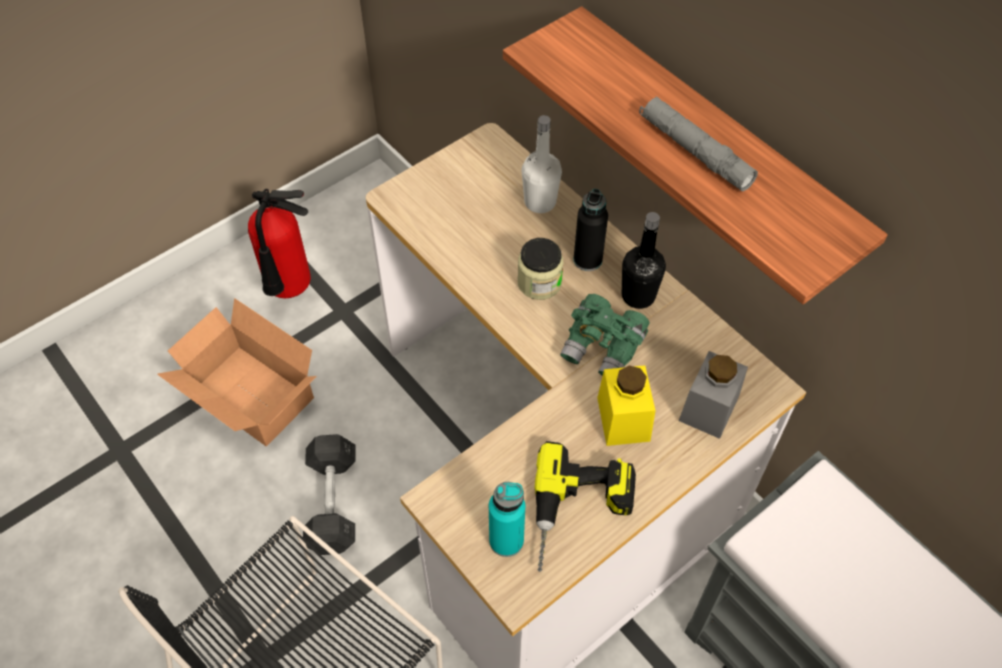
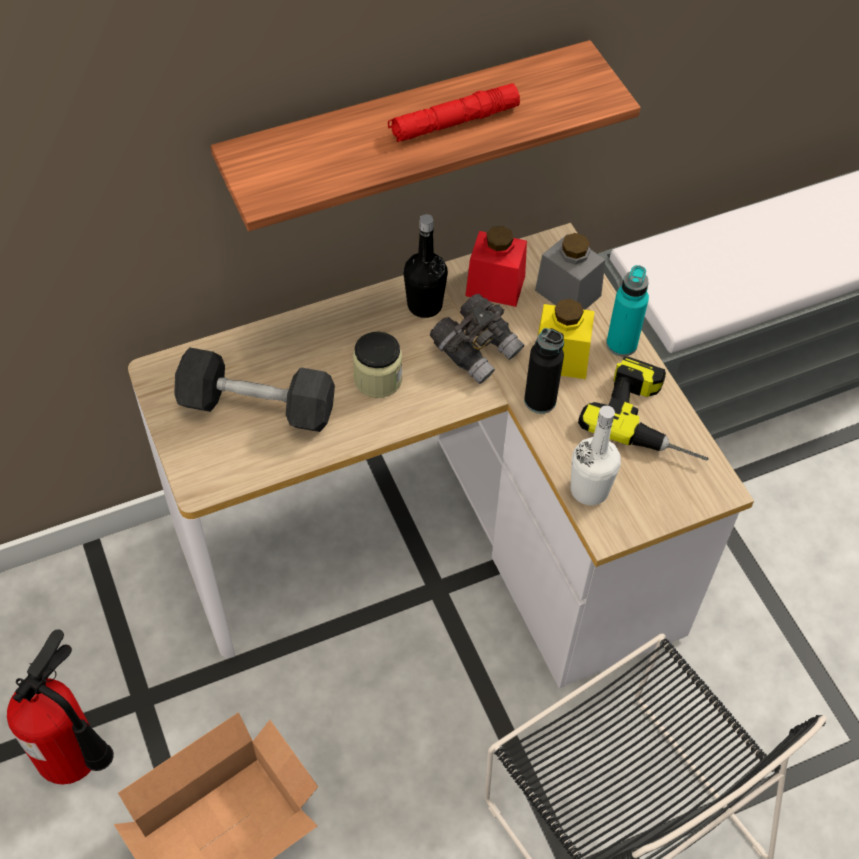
camera: 75 degrees left, 0 degrees up
grey dumbbell [303,434,355,555] -> grey dumbbell moved to [174,347,335,432]
turquoise bottle [489,482,525,557] -> turquoise bottle moved to [606,265,649,356]
white bottle [522,115,562,213] -> white bottle moved to [571,406,621,505]
green binoculars [560,294,650,376] -> grey binoculars [430,294,524,384]
black bottle [574,189,608,271] -> black bottle moved to [524,328,564,414]
grey flashlight [639,97,758,192] -> red flashlight [388,83,520,142]
none -> red jar [465,226,527,307]

